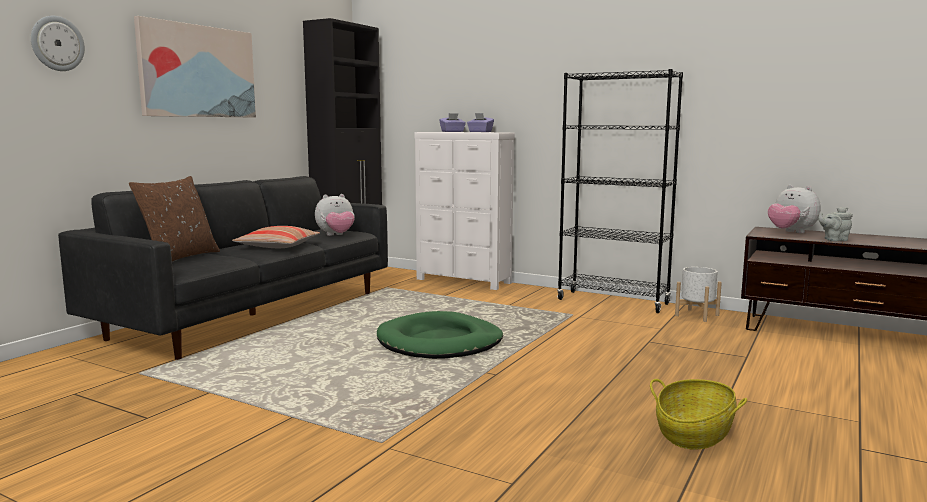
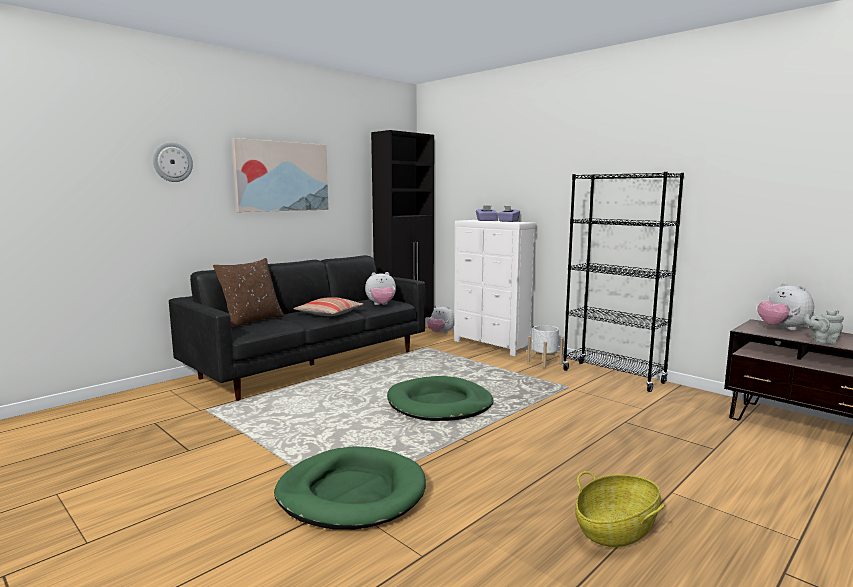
camera: 15 degrees right, 0 degrees up
white planter [675,267,722,322] -> white planter moved to [527,325,563,369]
none -> green dog bed [274,446,426,530]
none -> plush toy [427,305,454,333]

